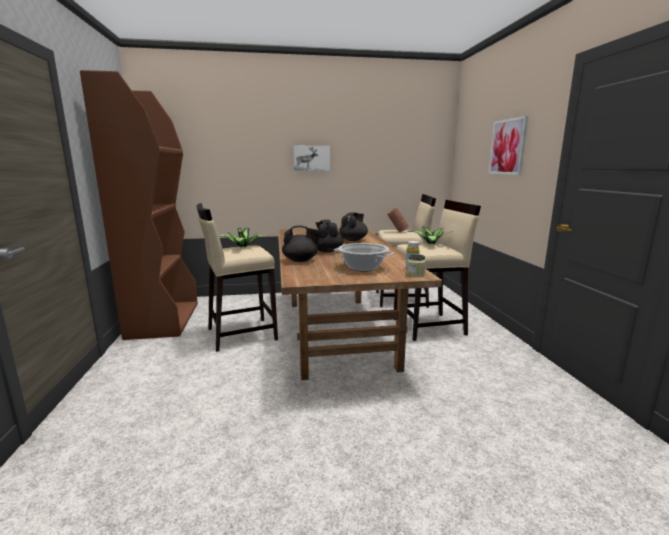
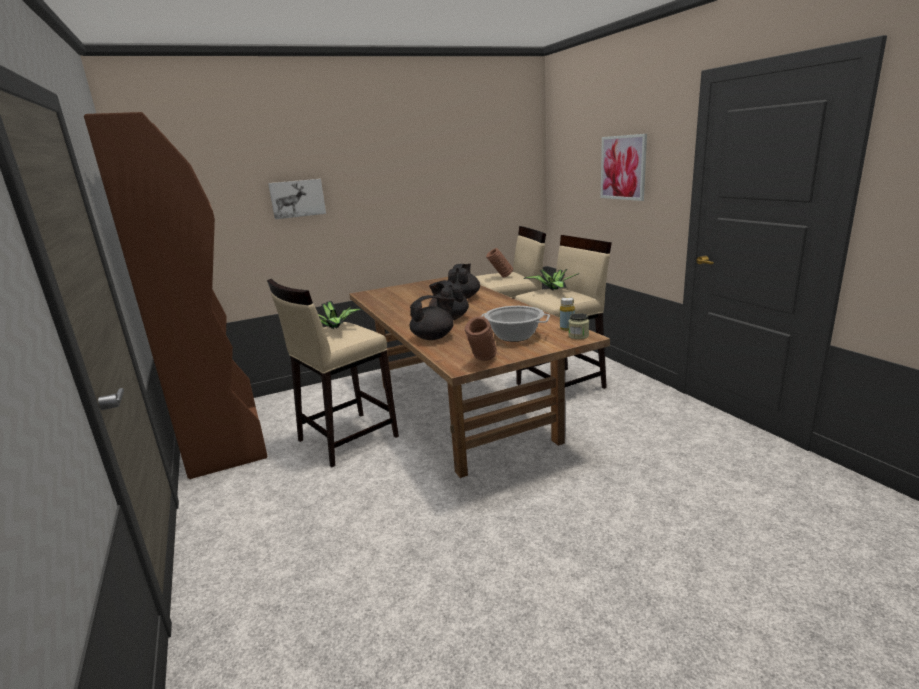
camera: 15 degrees left, 5 degrees up
picture [293,145,330,171] -> picture moved to [268,179,326,219]
none -> brown vase [465,316,497,361]

